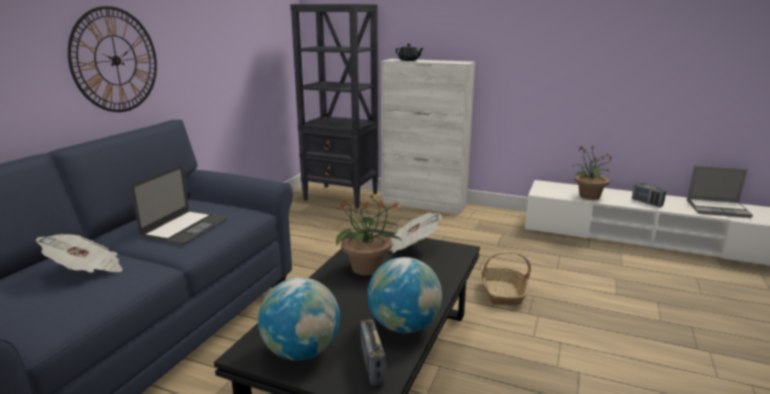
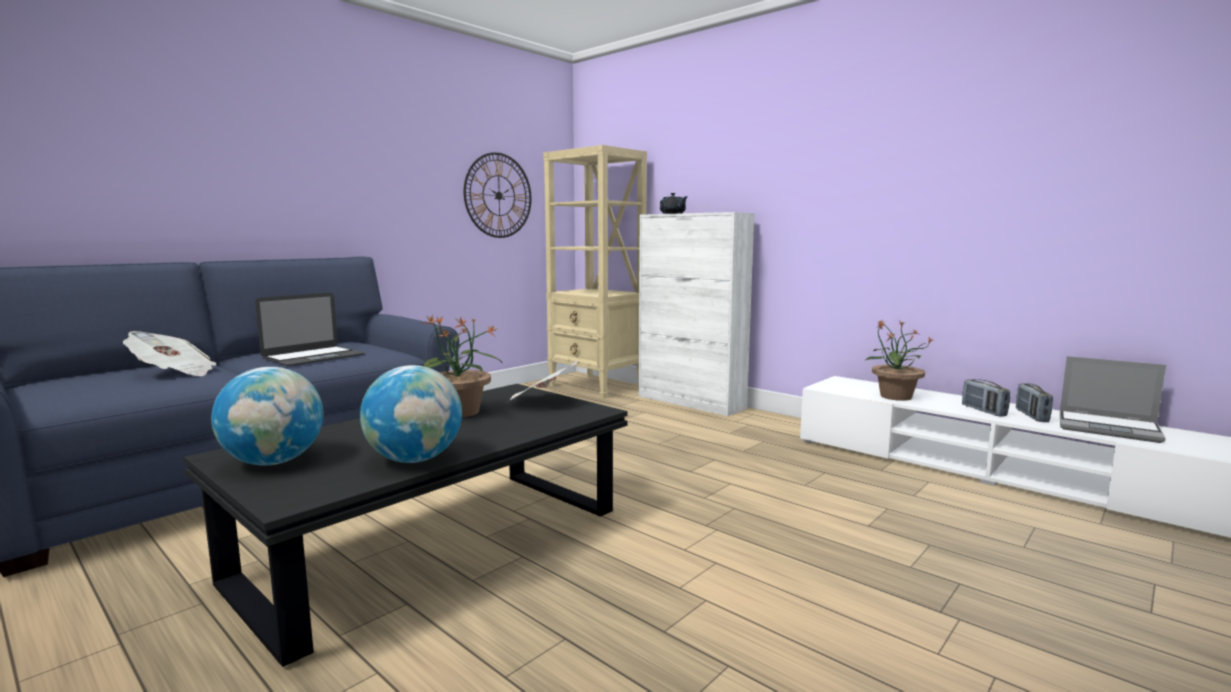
camera: 20 degrees right, 10 degrees down
wall clock [68,6,157,112] -> wall clock moved to [464,152,532,238]
black bookcase [290,4,378,209] -> beige bookcase [543,145,647,399]
radio [360,319,386,386] -> radio moved to [1016,383,1053,422]
basket [481,251,531,305] -> none

